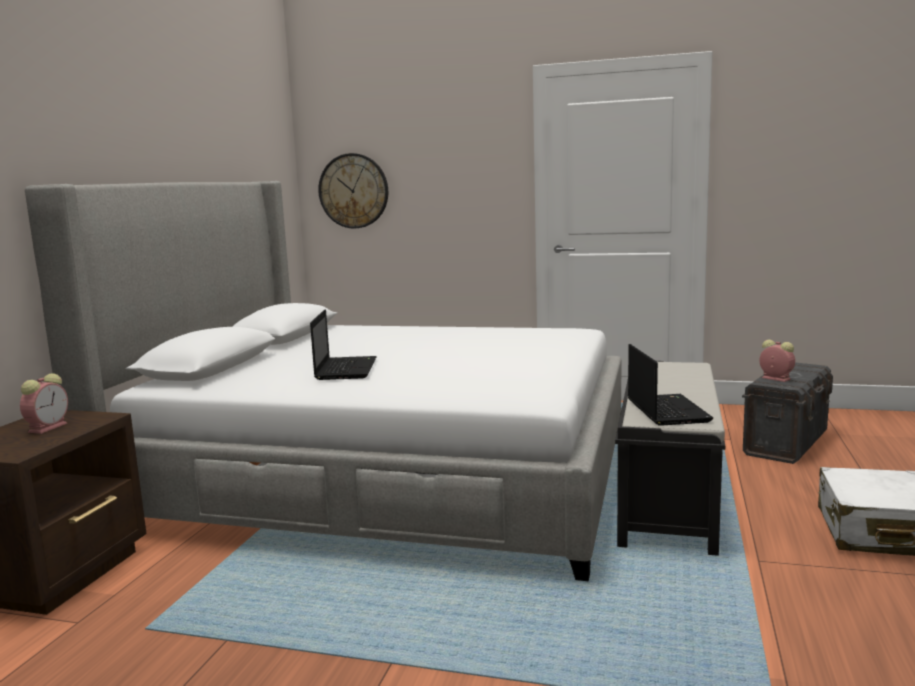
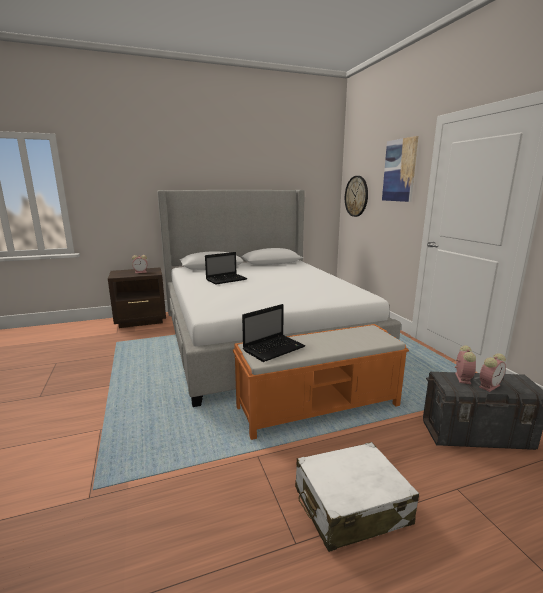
camera: 55 degrees right, 5 degrees up
black bench [615,361,725,556] -> orange bench [233,324,409,440]
none -> picture [382,136,418,202]
none -> alarm clock [479,353,506,392]

